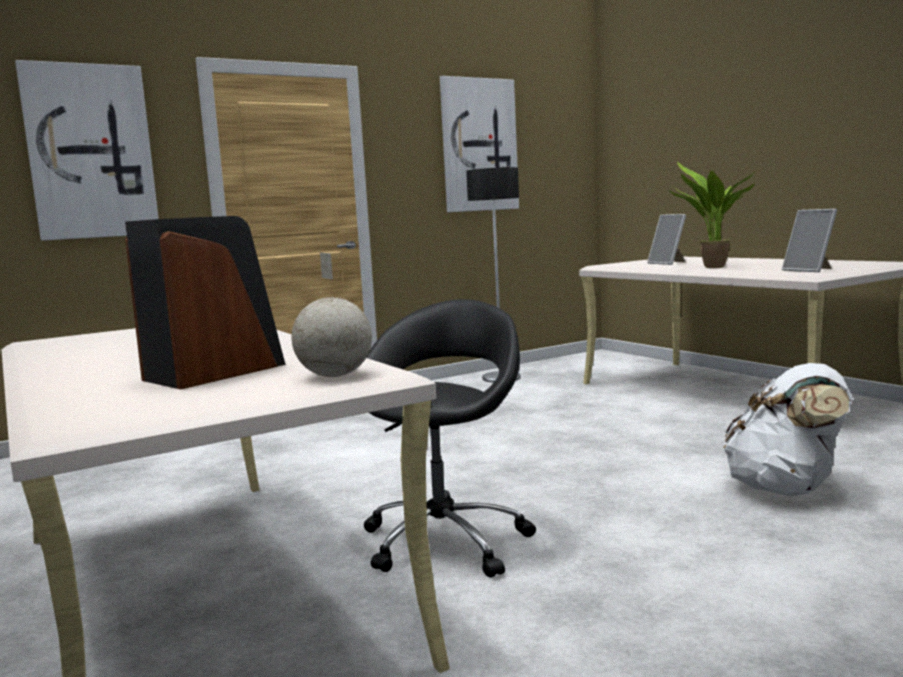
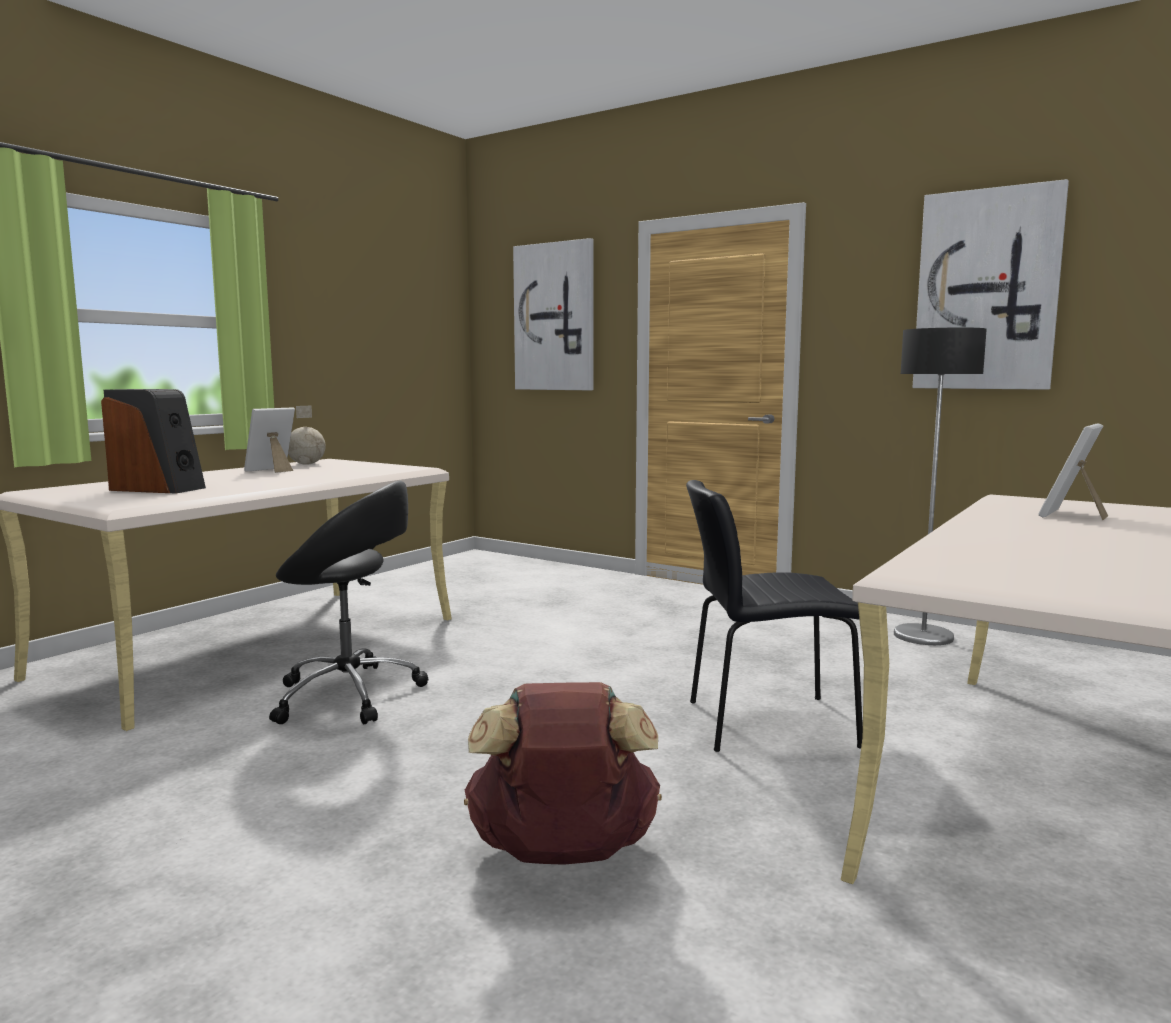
camera: 65 degrees right, 0 degrees up
globe [292,253,372,377] -> globe moved to [288,406,326,465]
potted plant [669,162,756,268] -> none
white backpack [723,363,853,496] -> brown backpack [464,682,662,865]
picture frame [782,209,837,272] -> picture frame moved to [244,407,295,473]
none -> black chair [686,480,863,752]

